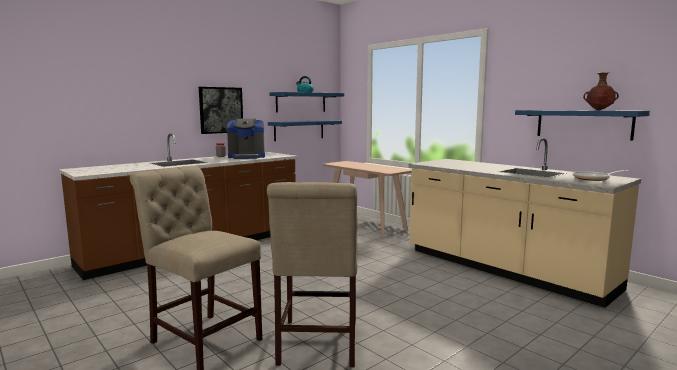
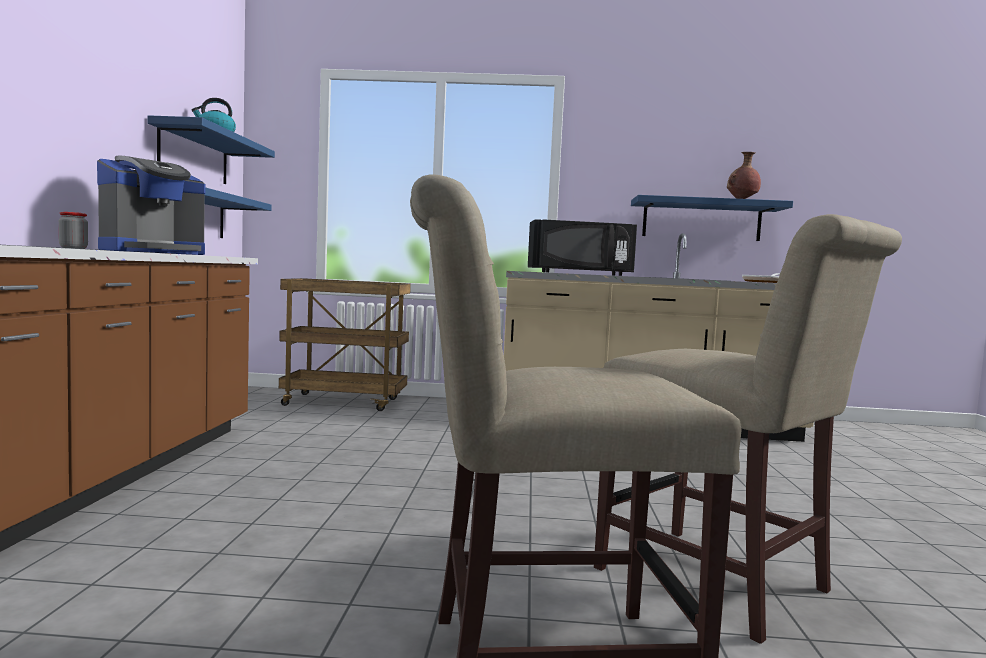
camera: 45 degrees left, 5 degrees down
picture [199,87,243,134] -> none
beige console table [323,161,412,237] -> brown cart [279,278,411,411]
none -> black microwave [528,219,637,276]

